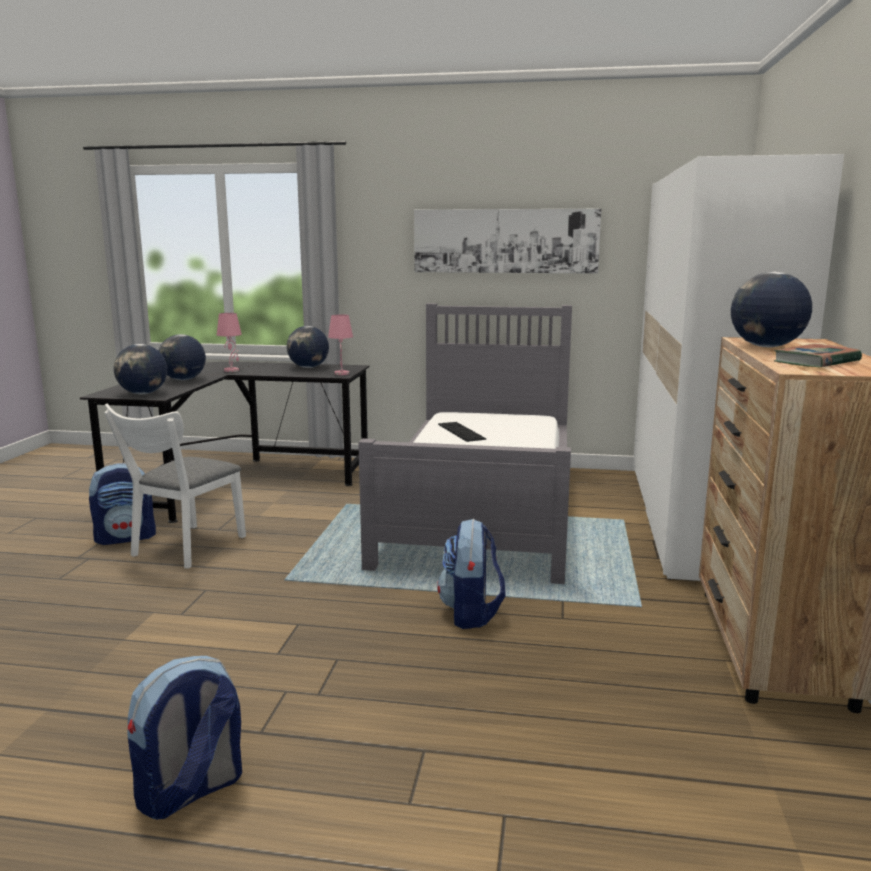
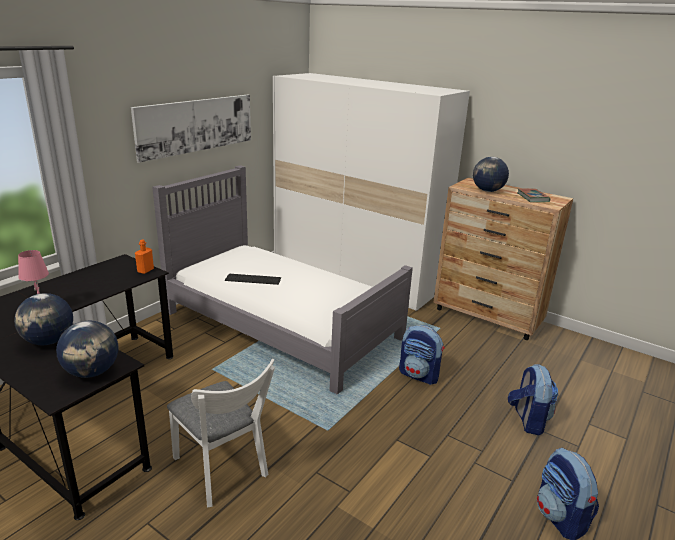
camera: 65 degrees left, 10 degrees up
backpack [89,463,156,545] -> backpack moved to [508,364,558,435]
globe [287,326,329,368] -> none
pink table lamp [328,315,353,375] -> orange bottle [135,239,154,274]

